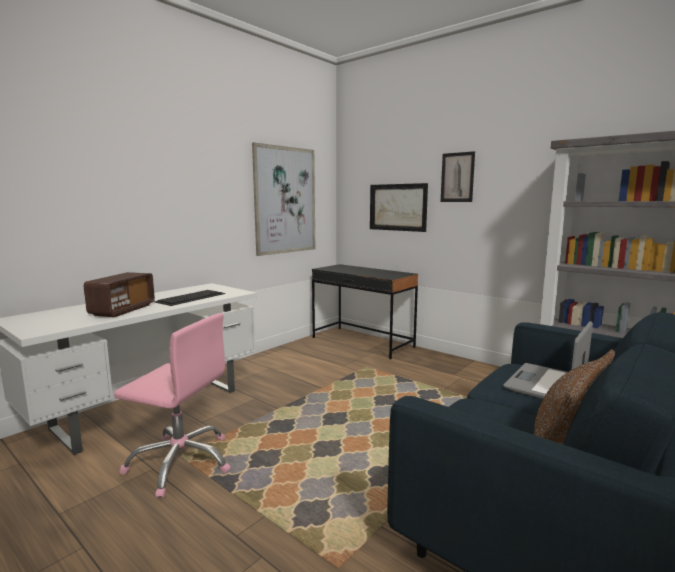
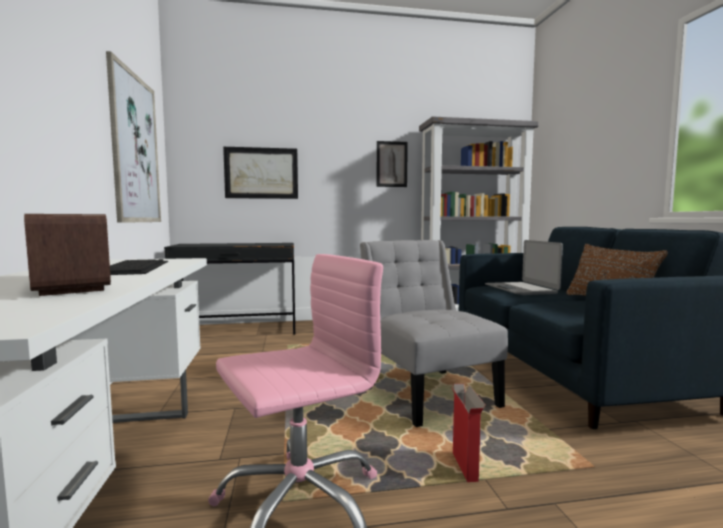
camera: 50 degrees left, 5 degrees down
picture [441,151,475,202] -> picture moved to [377,141,408,187]
none -> grey chair [360,240,508,427]
none -> cardboard box [451,384,486,482]

